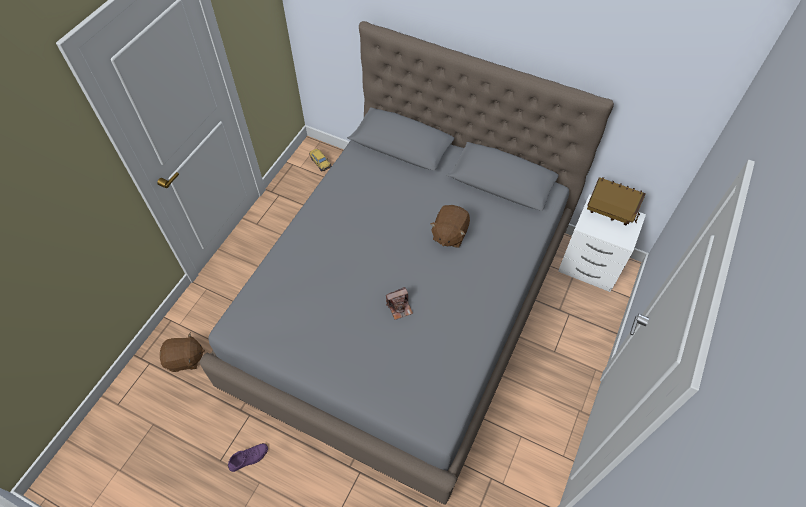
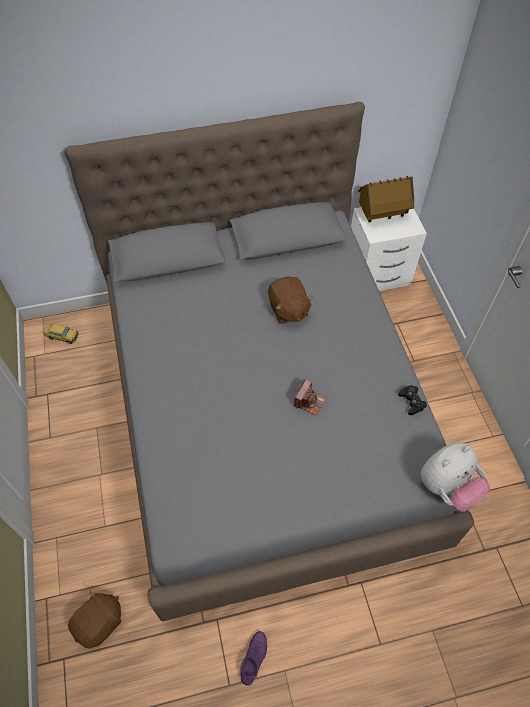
camera: 40 degrees left, 0 degrees up
none -> black game controller [398,385,427,415]
none -> plush toy [421,442,490,512]

